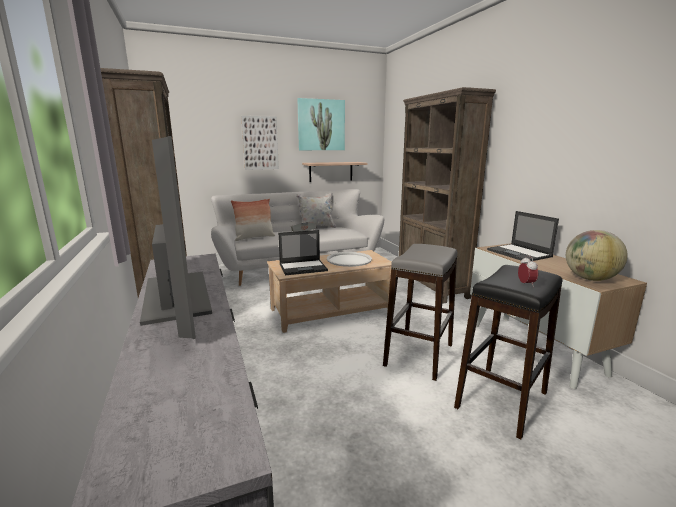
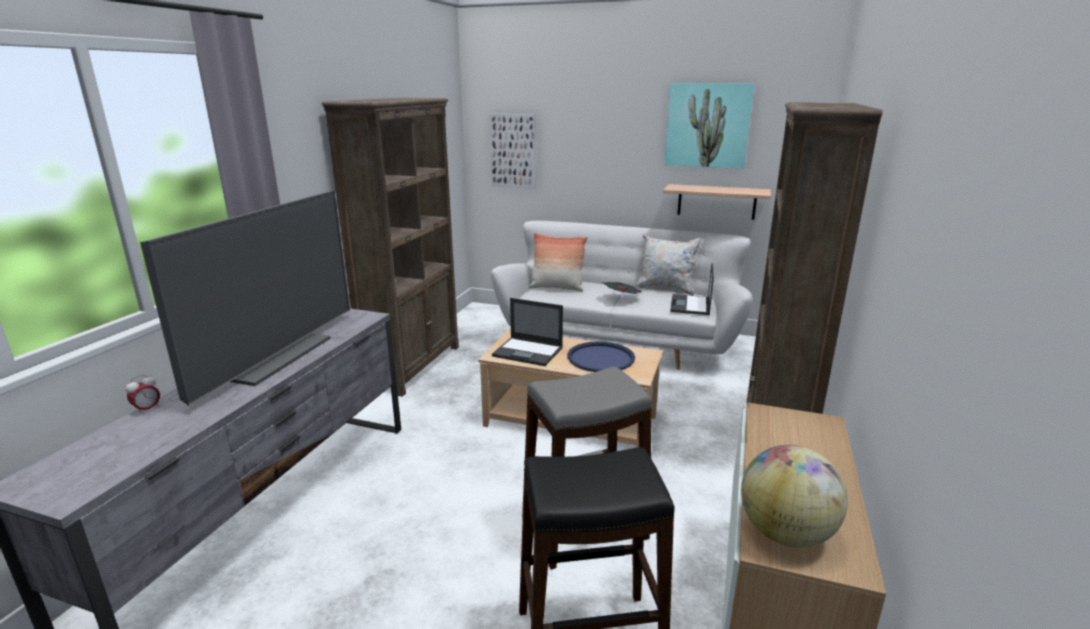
camera: 40 degrees right, 5 degrees up
picture [241,116,279,170] -> picture moved to [490,114,536,189]
white tray [327,252,372,267] -> blue tray [567,341,635,372]
laptop [487,211,559,261] -> laptop moved to [670,263,714,315]
alarm clock [518,256,538,285] -> alarm clock moved to [125,375,160,415]

